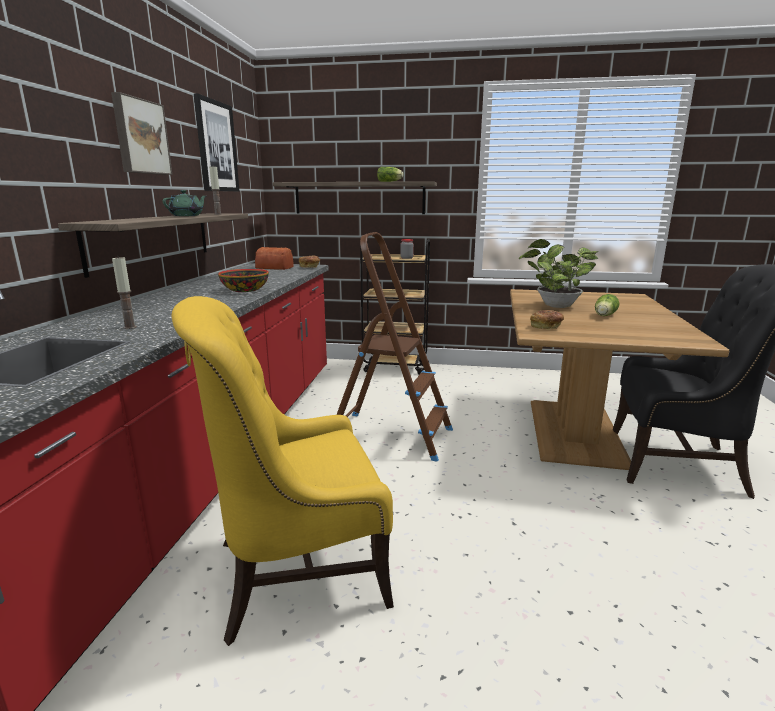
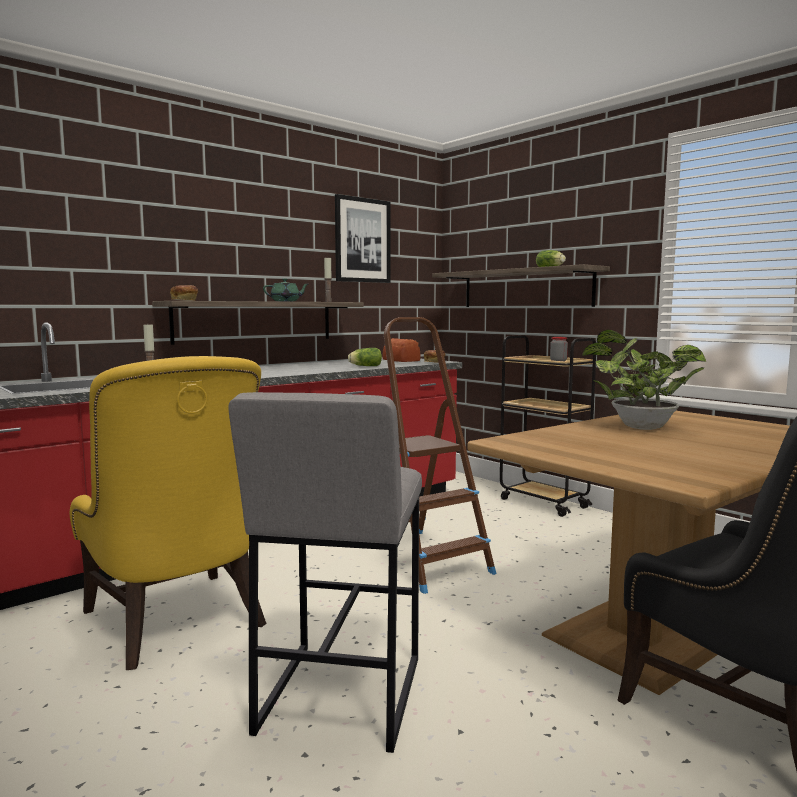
camera: 40 degrees right, 10 degrees down
picture [111,92,172,175] -> none
yellow chair [172,296,394,646] -> yellow chair turned 150 degrees counterclockwise [70,356,267,670]
bowl [218,269,269,292] -> none
bread [530,310,564,330] -> bread moved to [170,285,198,301]
lettuce [595,294,620,316] -> lettuce moved to [348,348,382,366]
none -> grey stool [229,392,422,753]

